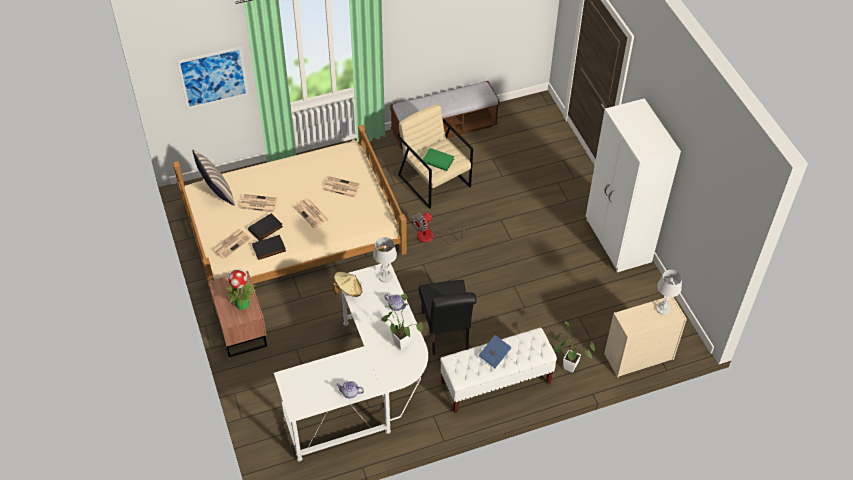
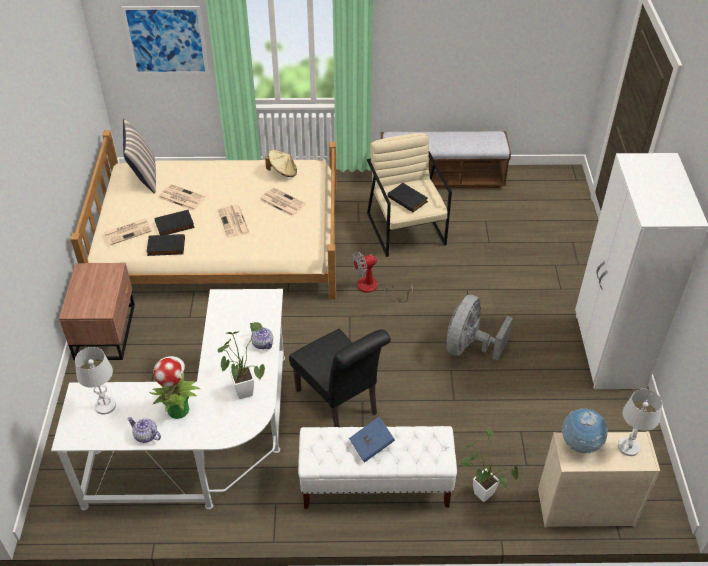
camera: 20 degrees right, 5 degrees down
potted plant [225,269,257,310] -> potted plant moved to [149,356,200,419]
beige hat [333,272,362,297] -> beige hat moved to [265,150,297,177]
white table lamp [373,237,397,283] -> white table lamp moved to [75,347,116,415]
black chair [419,280,477,355] -> black chair turned 45 degrees counterclockwise [289,329,391,427]
green book [422,148,455,171] -> black book [387,183,428,212]
none -> grey fan [446,295,513,360]
none -> globe [561,408,608,454]

